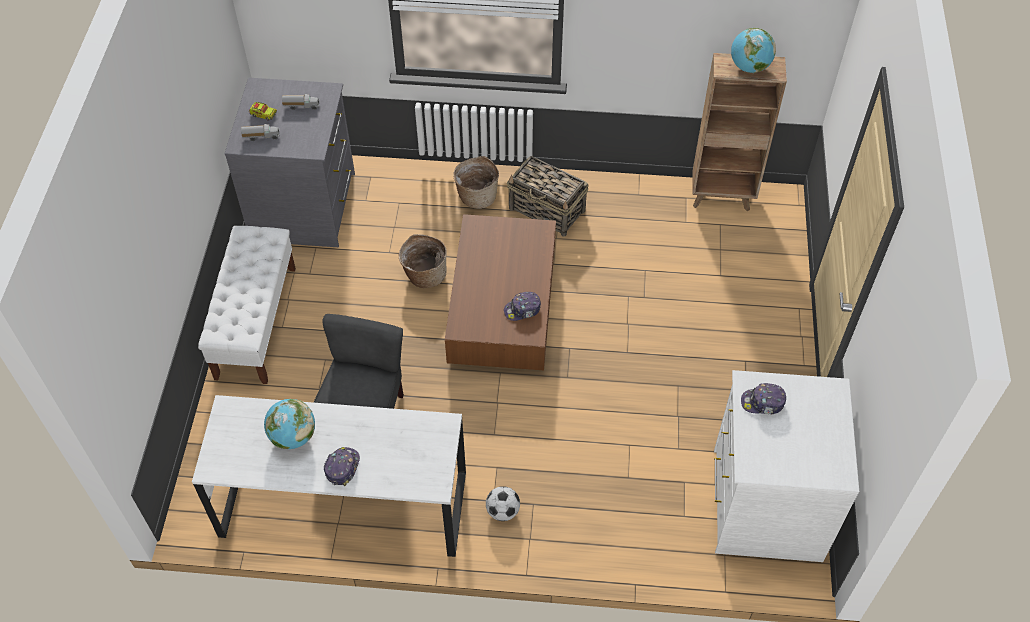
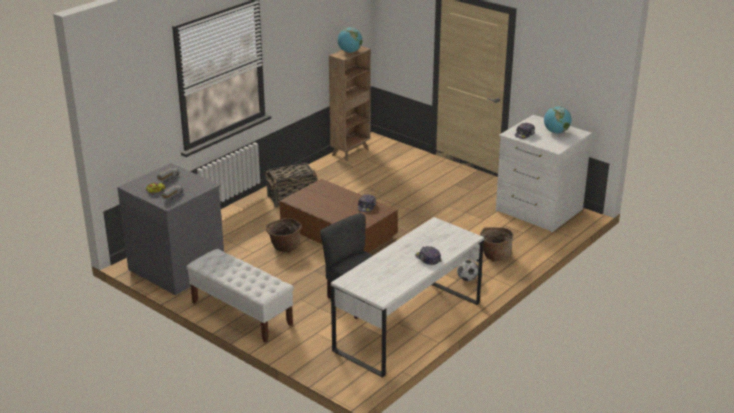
camera: 55 degrees left, 25 degrees down
globe [264,399,315,449] -> globe moved to [544,106,571,133]
basket [453,156,499,209] -> basket moved to [480,227,514,262]

